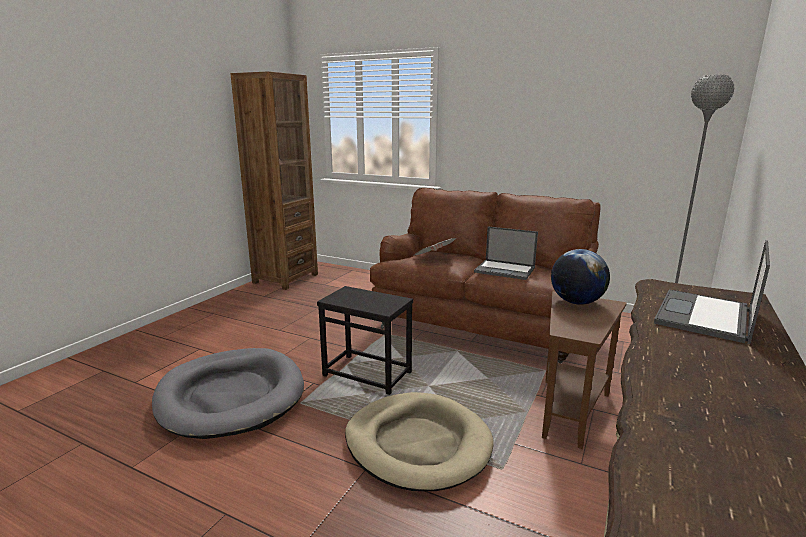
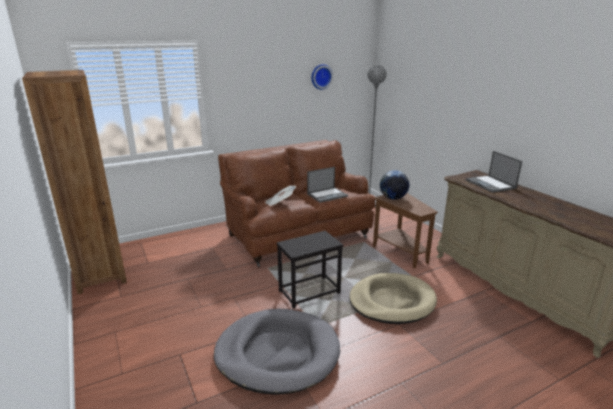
camera: 55 degrees left, 5 degrees up
none -> wall clock [311,64,333,90]

